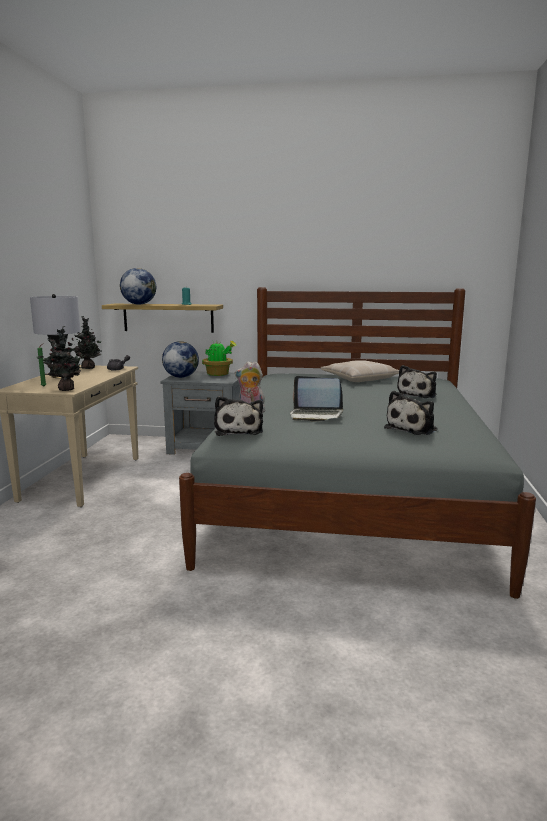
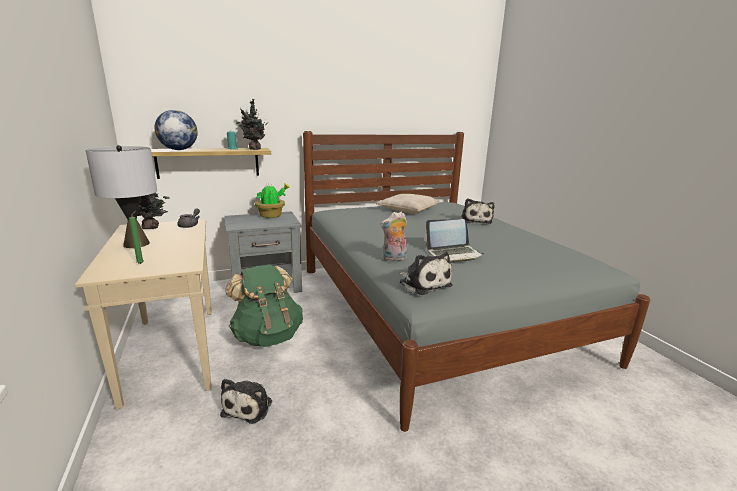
camera: 30 degrees left, 5 degrees up
potted plant [37,326,85,391] -> potted plant moved to [236,99,268,150]
globe [162,341,199,378] -> none
plush toy [384,391,437,435] -> plush toy moved to [220,378,272,424]
none -> green backpack [225,264,303,347]

